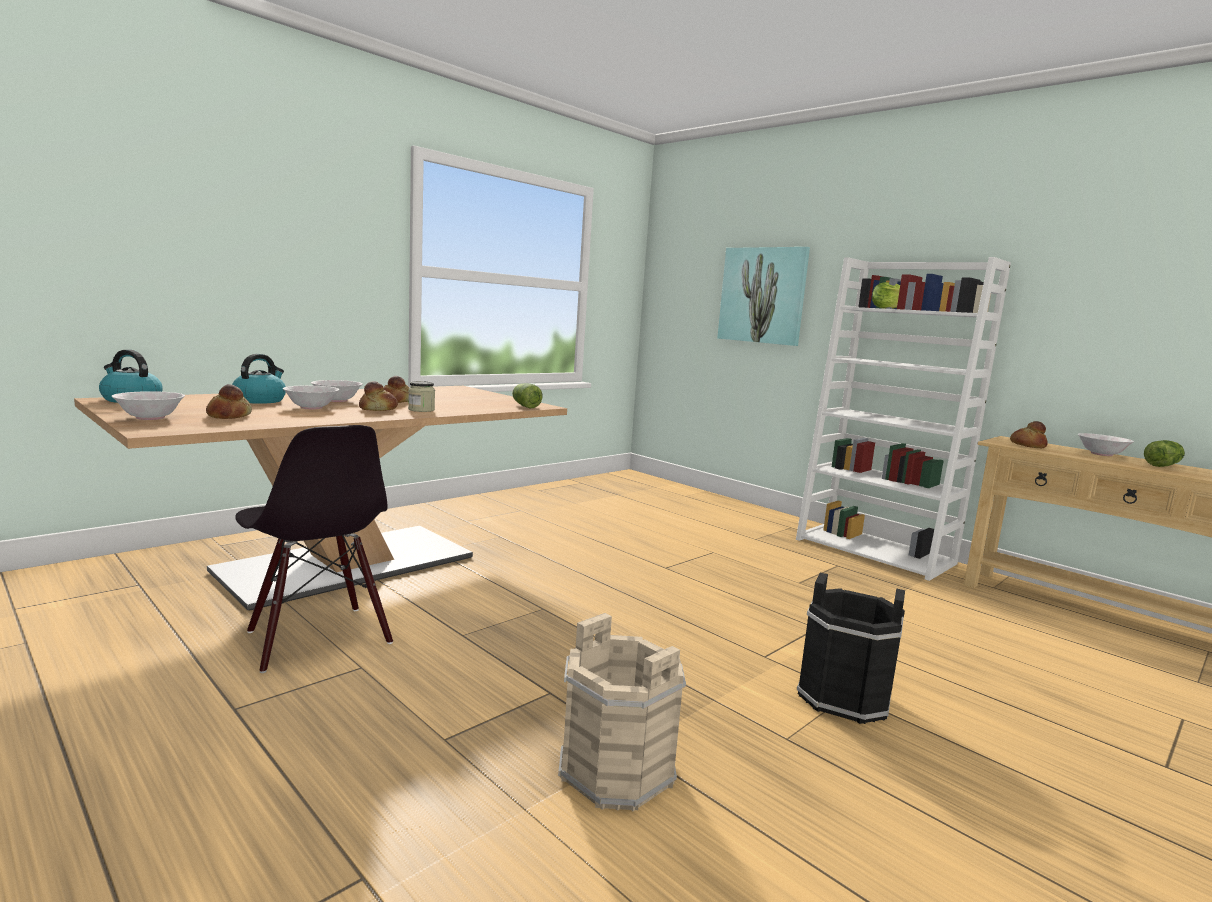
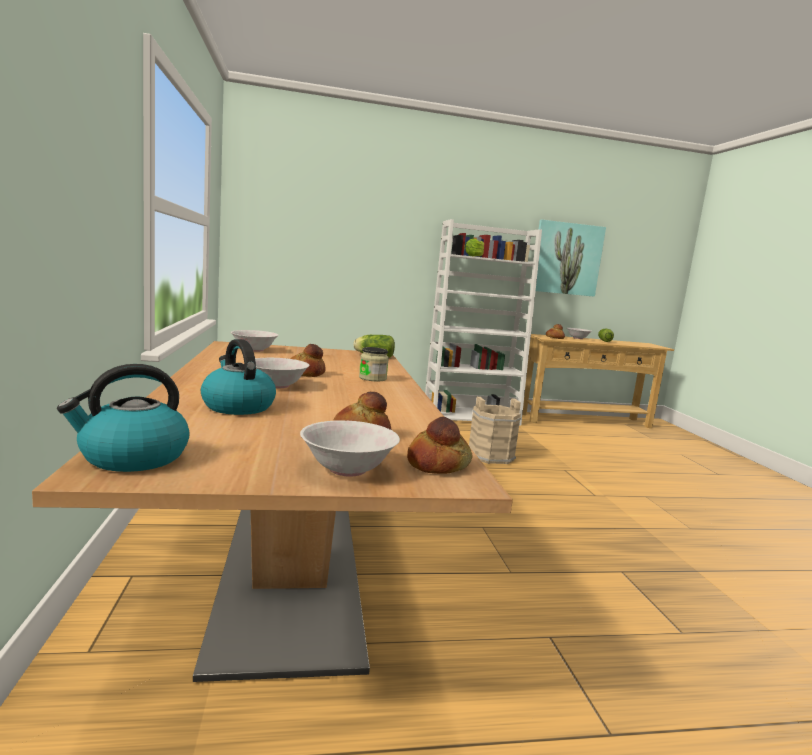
camera: 55 degrees left, 0 degrees up
black chair [235,425,393,673] -> none
white bowl [283,385,339,409] -> white bowl moved to [231,330,278,352]
bread [359,381,398,411] -> bread moved to [407,417,473,474]
beige bucket [558,613,686,811] -> beige bucket moved to [469,397,522,464]
picture [717,247,810,346] -> picture moved to [530,220,606,297]
black bucket [797,573,905,724] -> none

